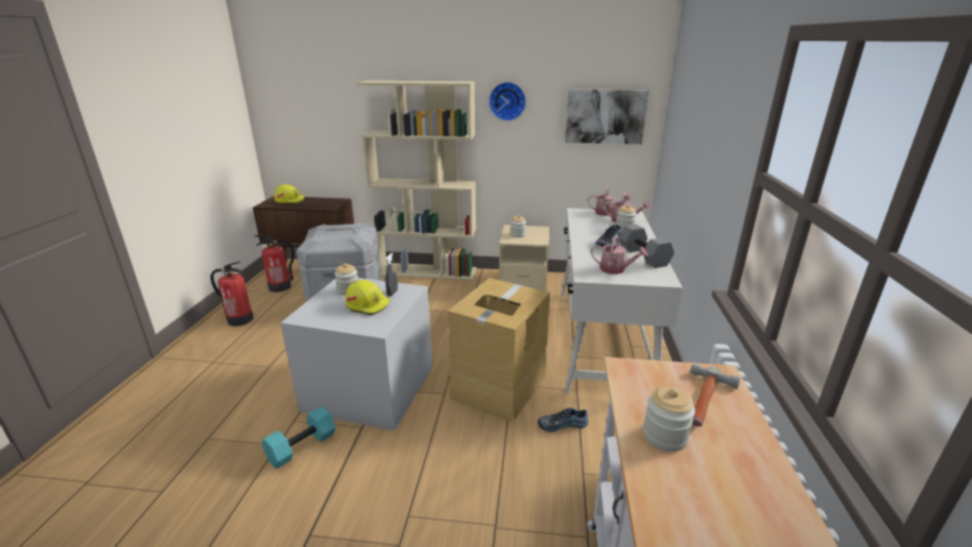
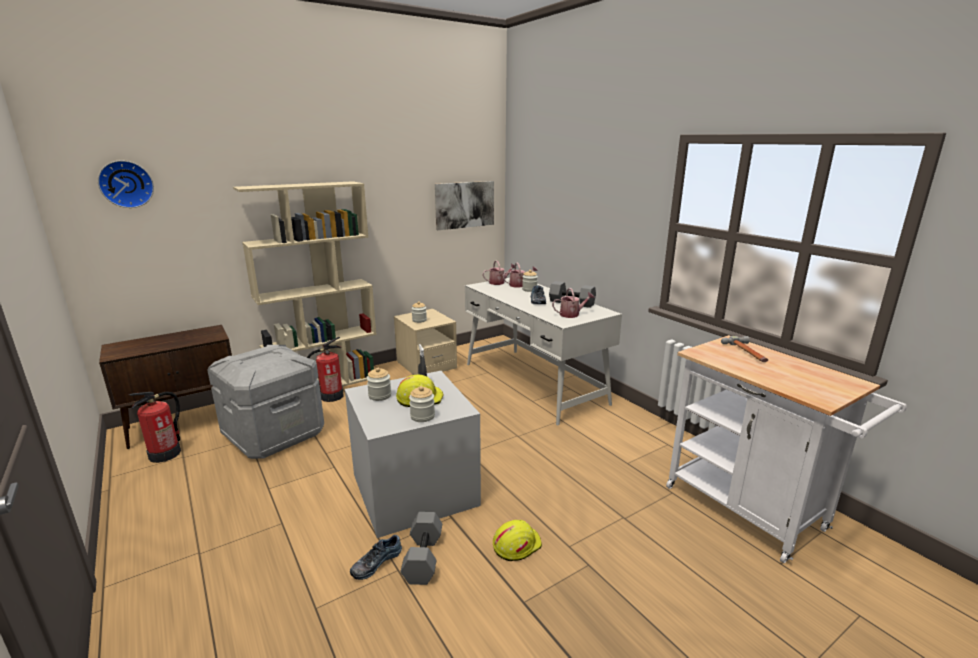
camera: 40 degrees left, 5 degrees down
fire extinguisher [210,261,254,326] -> fire extinguisher moved to [307,337,343,402]
turquoise dumbbell [262,406,336,469] -> grey dumbbell [400,512,442,585]
yellow hard hat [274,184,304,204] -> yellow hard hat moved to [493,520,542,561]
cardboard box [448,278,550,422] -> none
wall clock [489,82,526,121] -> wall clock moved to [98,160,154,208]
shoe [538,407,589,432] -> shoe moved to [350,535,402,580]
jar [643,386,695,452] -> jar moved to [409,386,435,422]

